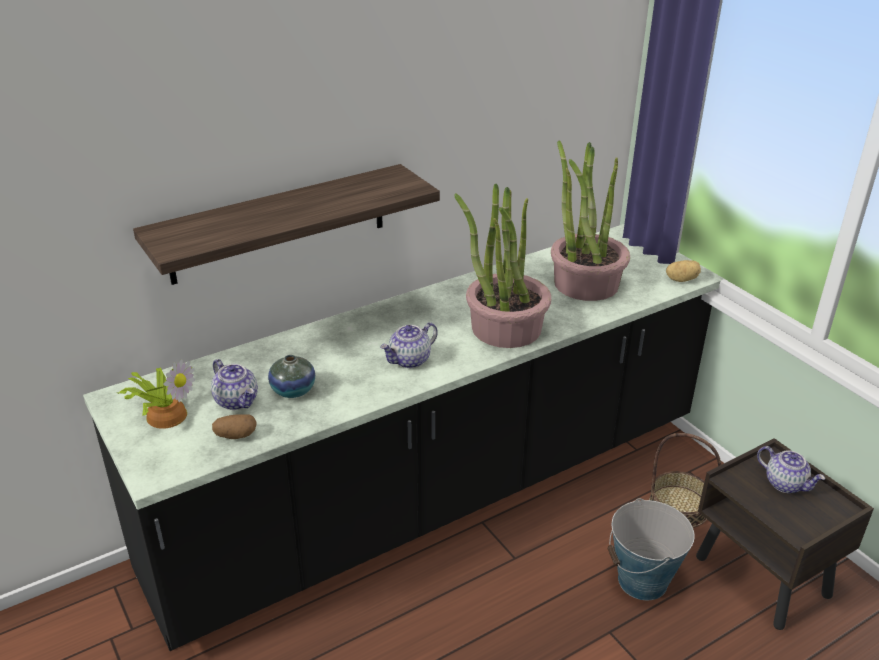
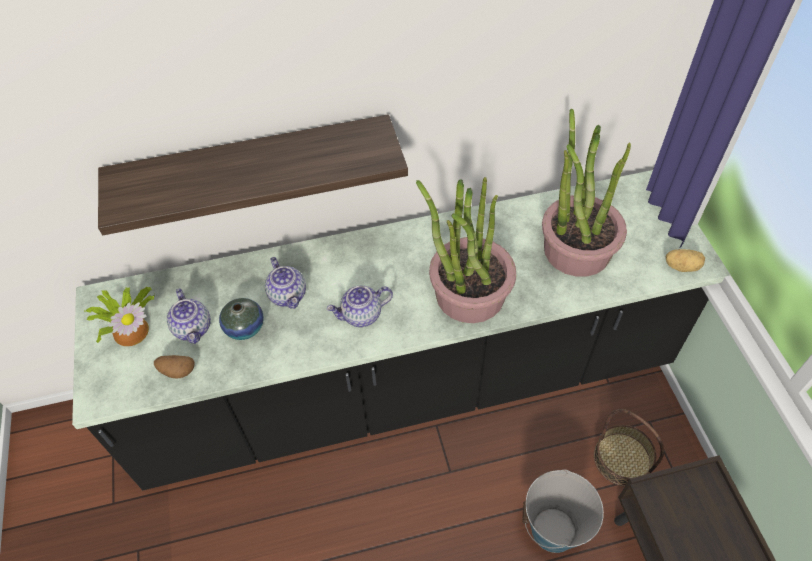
camera: 20 degrees right, 20 degrees up
teapot [757,446,825,493] -> teapot moved to [265,257,306,309]

